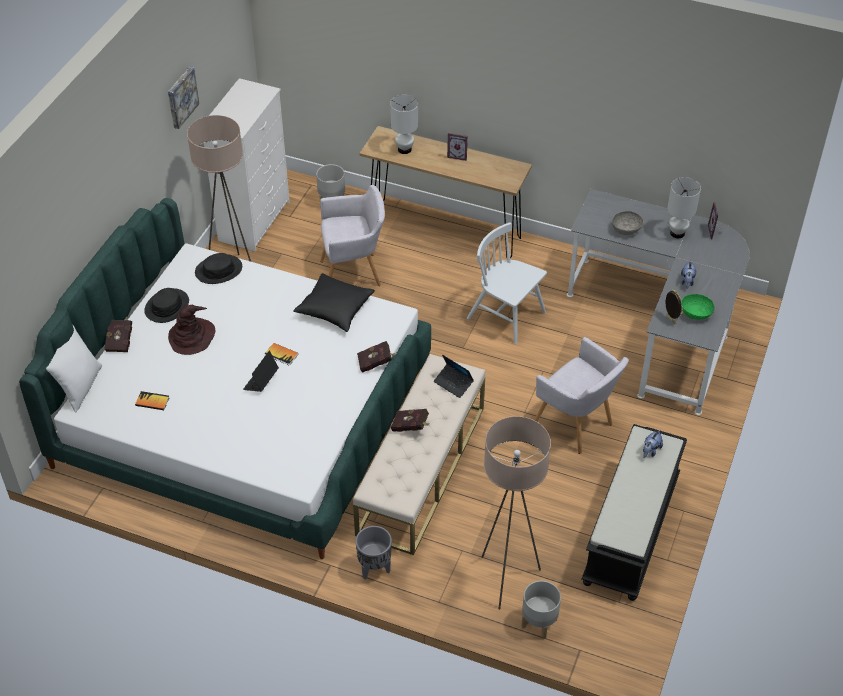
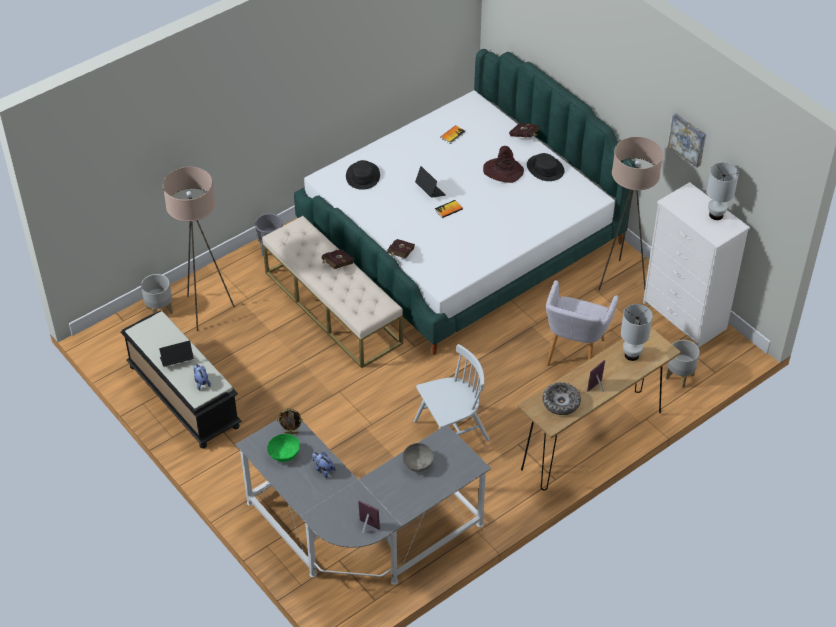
camera: 120 degrees right, 0 degrees up
white pillow [46,325,102,413] -> none
black hat [195,253,242,284] -> black hat moved to [346,160,380,190]
black pillow [294,273,375,332] -> none
laptop [434,355,474,398] -> laptop moved to [159,341,194,367]
grey armchair [534,337,629,454] -> none
white table lamp [667,177,701,238] -> white table lamp moved to [707,163,739,220]
none -> bowl [542,382,581,415]

